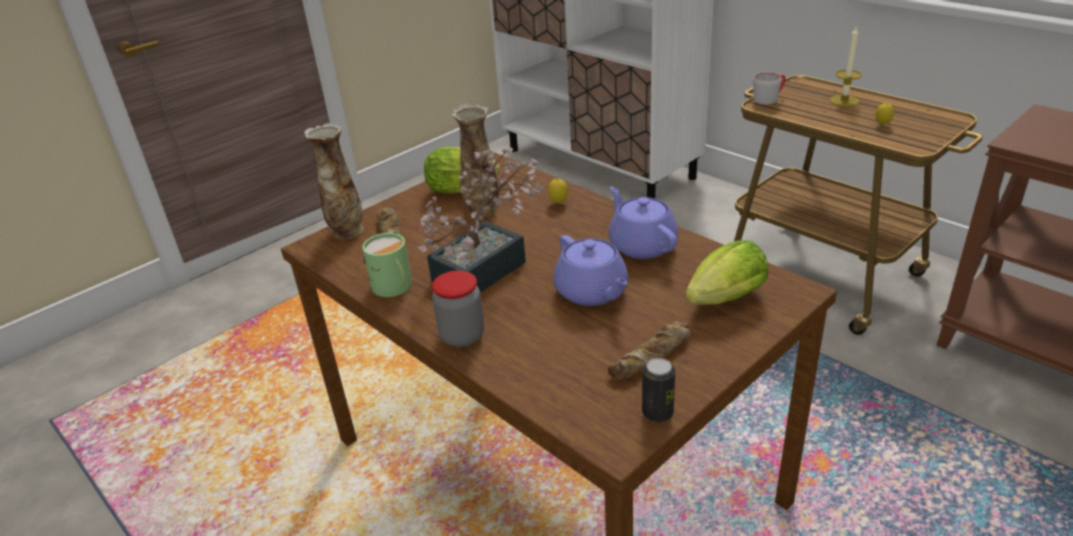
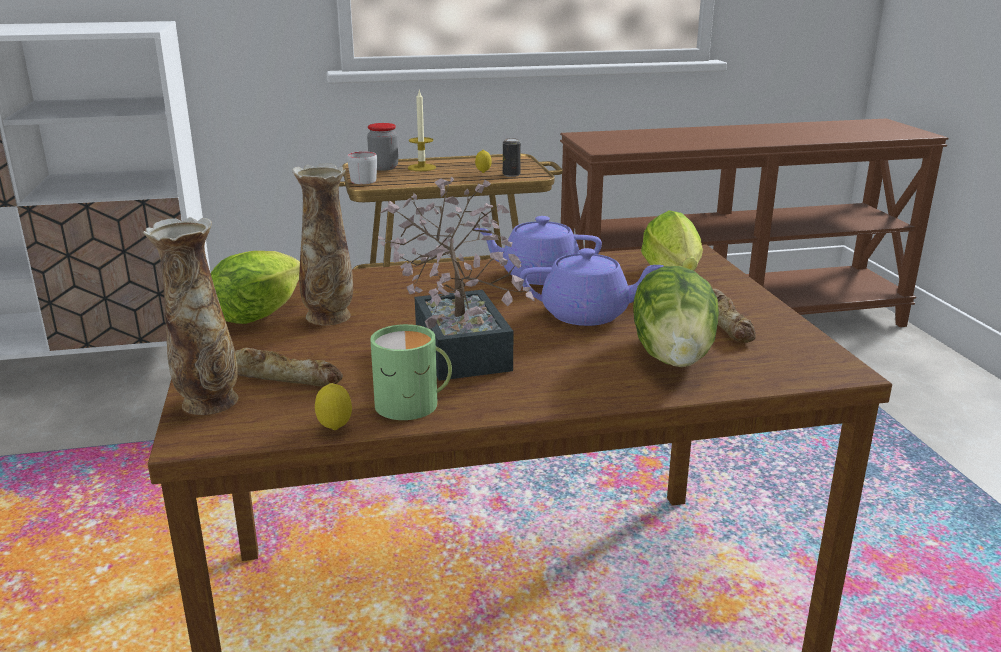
camera: 60 degrees left, 10 degrees down
jar [432,271,484,347] -> jar moved to [367,123,398,171]
lemon [548,178,568,204] -> lemon moved to [315,383,352,430]
can [642,358,675,422] -> can moved to [503,138,521,177]
none -> lettuce [633,266,719,367]

